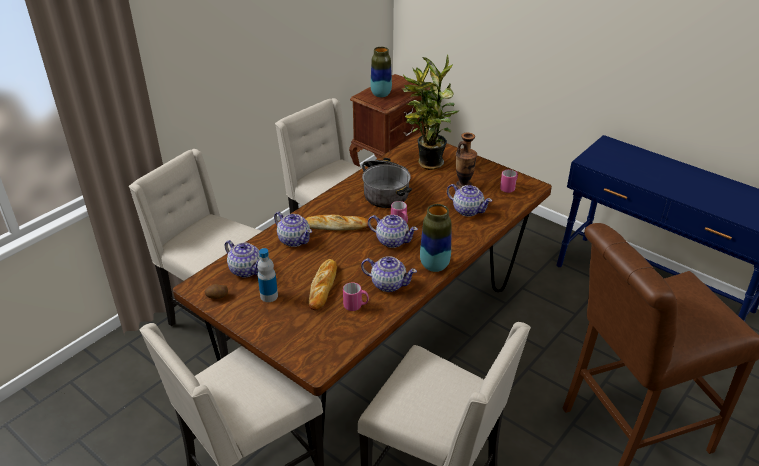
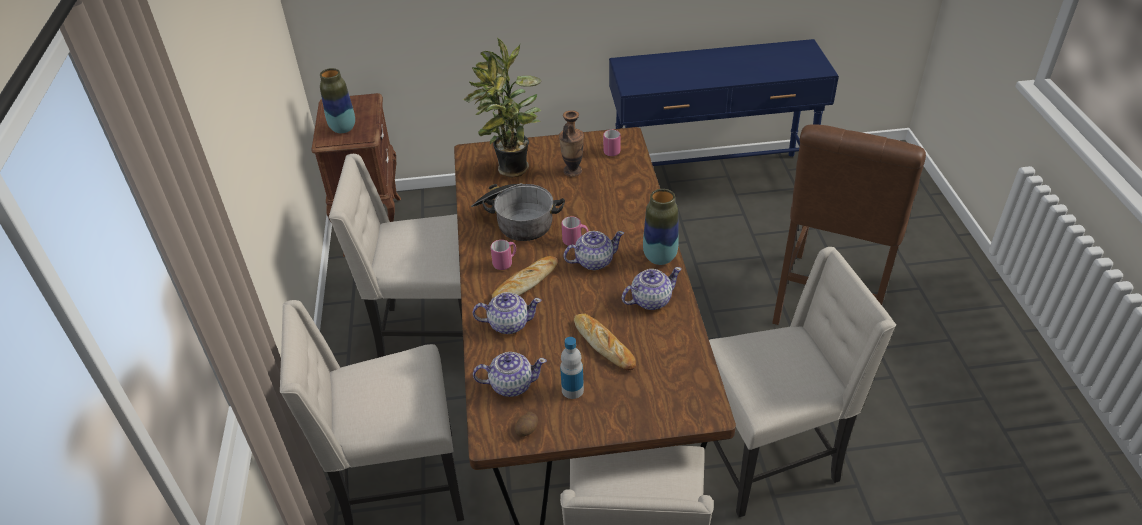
camera: 45 degrees left, 5 degrees up
pink mug [343,282,369,311] -> pink mug moved to [491,240,516,270]
teapot [447,184,492,217] -> none

